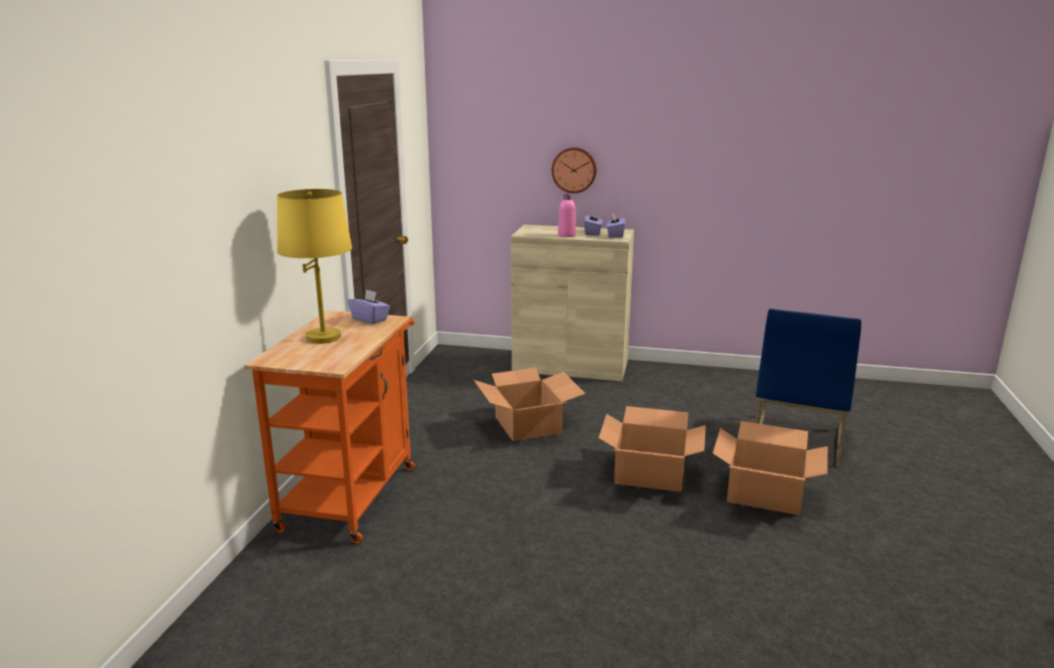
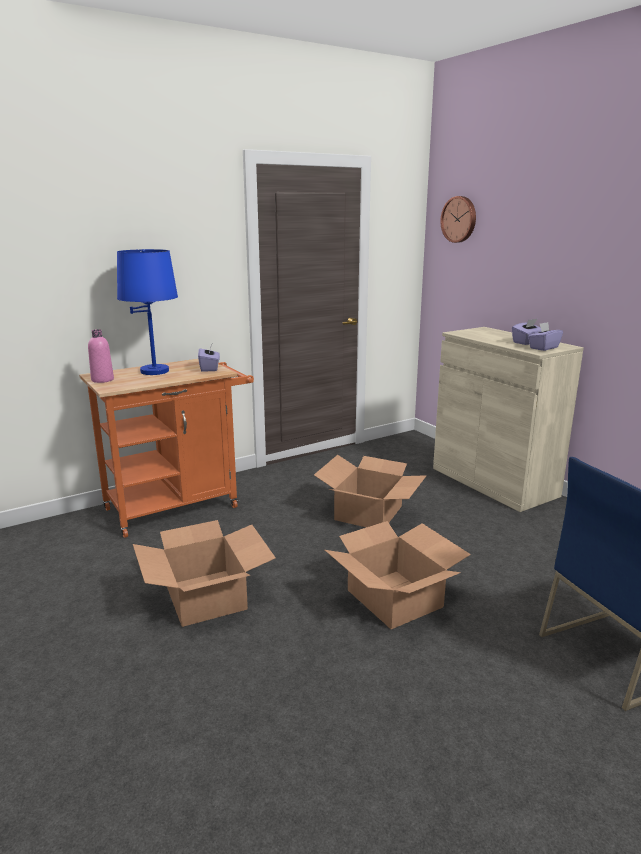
camera: 45 degrees right, 0 degrees up
yellow table lamp [277,189,352,344] -> blue table lamp [117,249,178,375]
wall clock [552,147,597,193] -> wall clock moved to [440,196,476,243]
pink bottle [558,193,576,237] -> pink bottle moved to [88,329,114,383]
cardboard box [713,421,828,515] -> cardboard box moved to [133,520,276,627]

